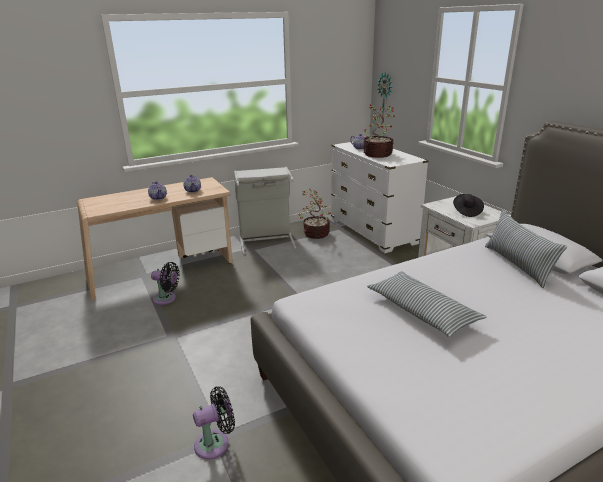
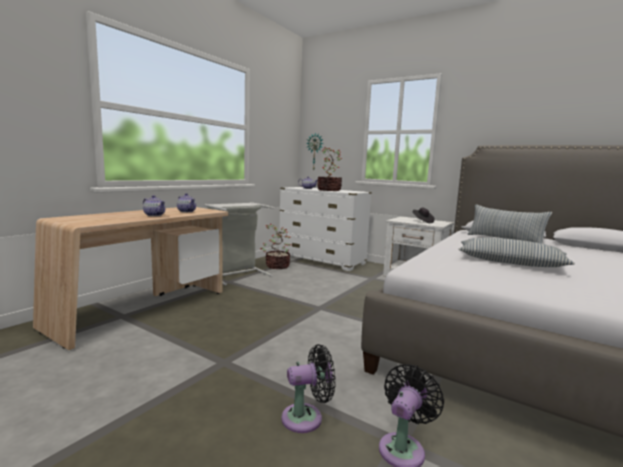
camera: 30 degrees left, 15 degrees down
black fan [151,262,180,305] -> black fan moved to [281,344,336,433]

